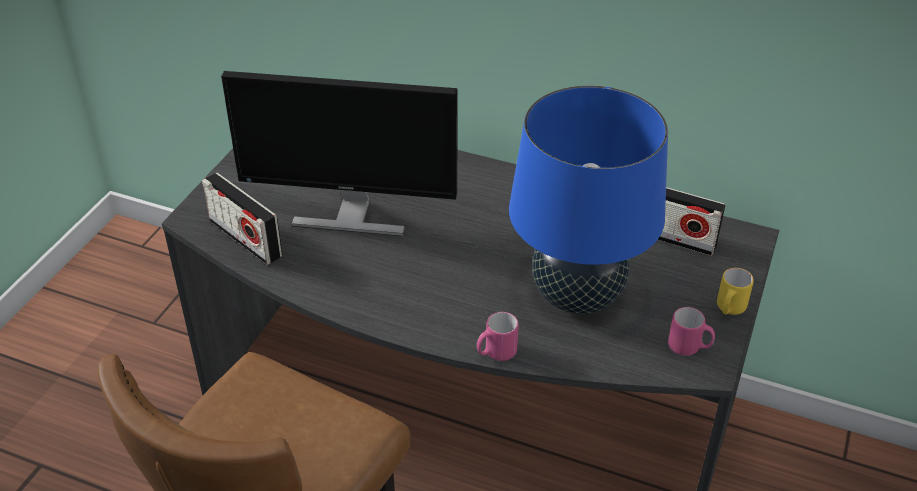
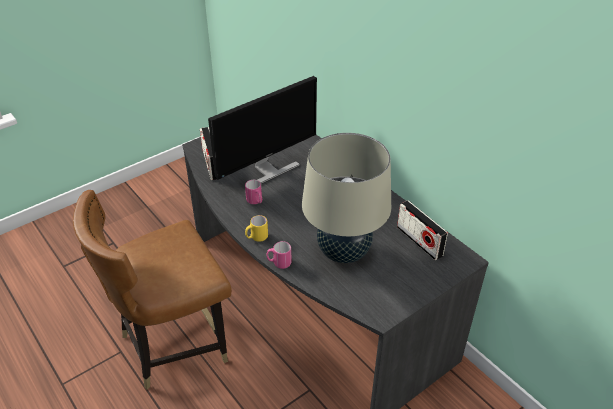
camera: 30 degrees right, 0 degrees up
monitor [221,71,458,236] -> monitor turned 75 degrees counterclockwise [208,76,317,184]
blue table lamp [509,85,668,314] -> beige table lamp [302,133,391,263]
pink mug [668,307,715,356] -> pink mug moved to [245,180,262,204]
yellow mug [717,268,754,315] -> yellow mug moved to [245,215,268,242]

